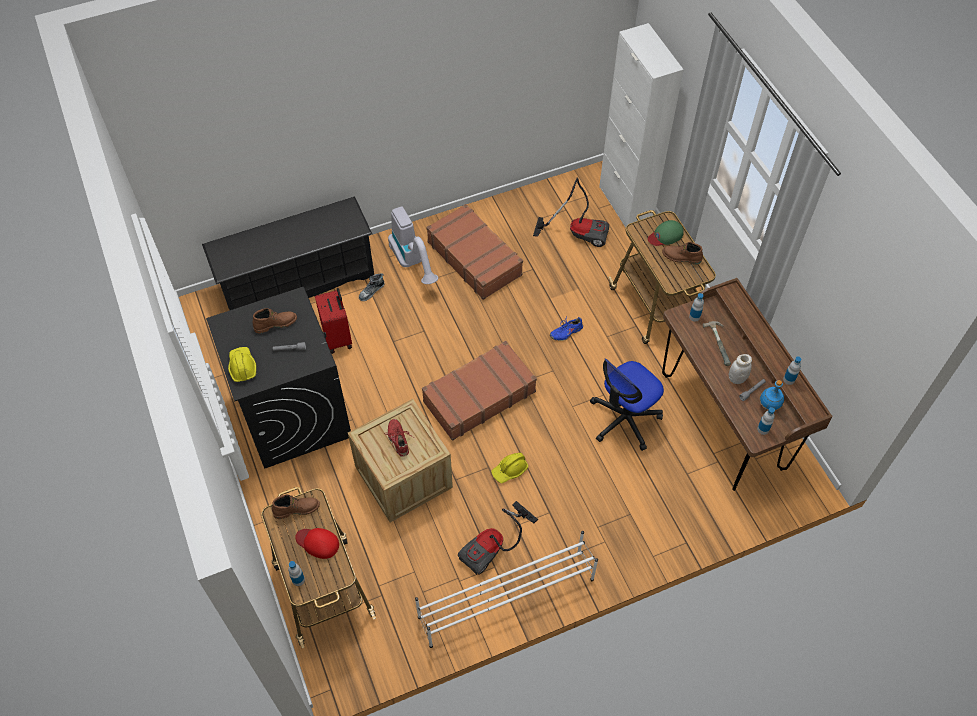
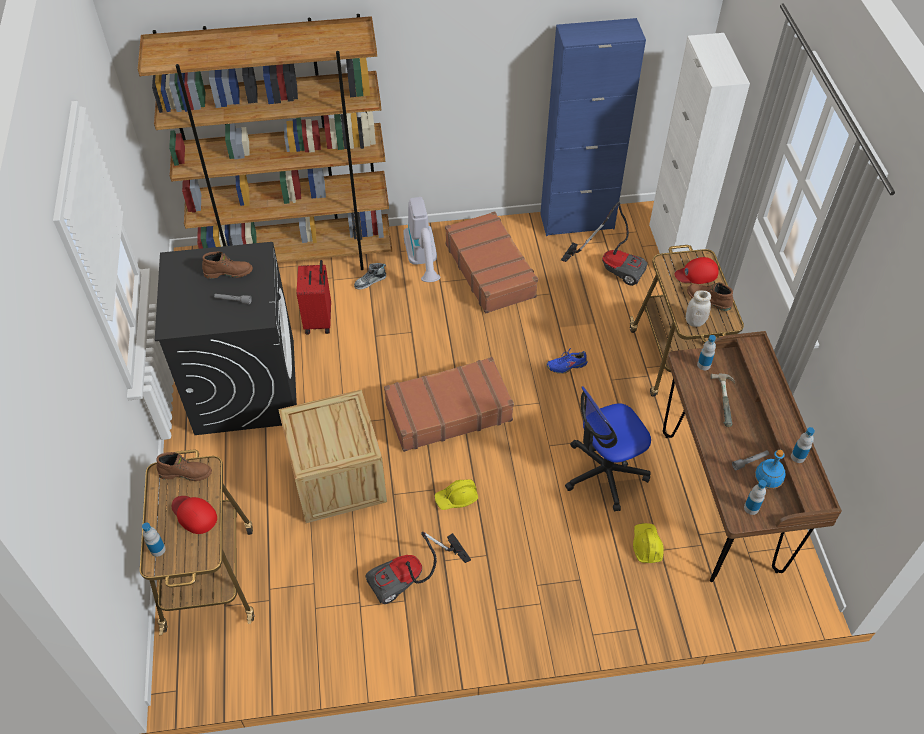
camera: 15 degrees right, 5 degrees down
black shoe rack [202,196,374,311] -> brown bookcase [138,14,392,270]
yellow hard hat [228,347,256,382] -> yellow hard hat moved to [633,523,664,563]
red shoe [384,419,413,457] -> none
white shoe rack [415,531,598,648] -> none
green cap [648,220,684,246] -> red cap [674,257,719,284]
white jar [729,354,752,384] -> white jar moved to [686,290,711,327]
none -> blue cabinet [540,18,646,236]

